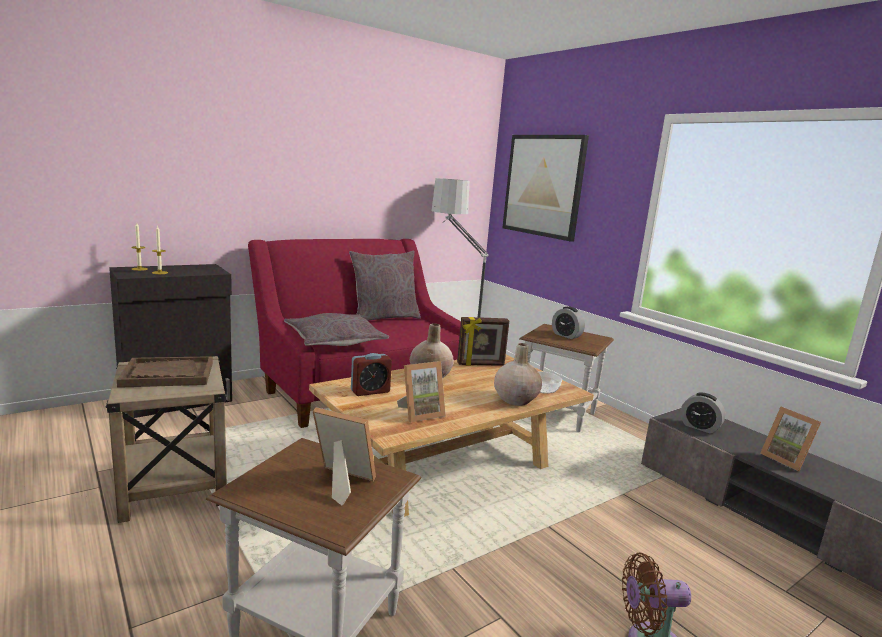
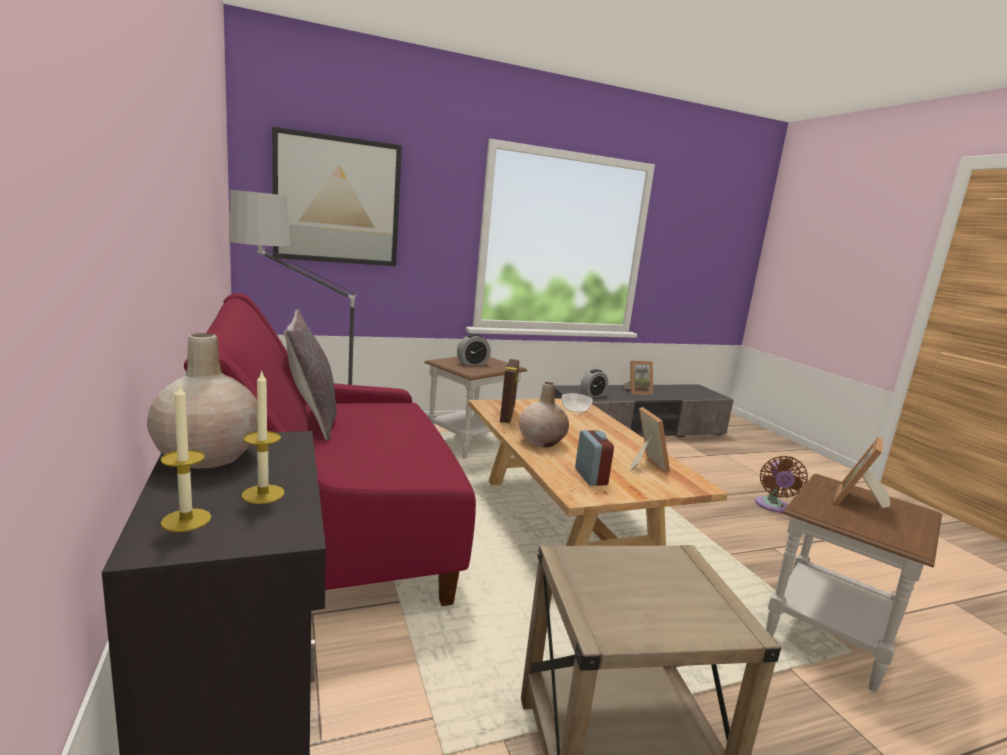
camera: 75 degrees left, 0 degrees up
brown tray [117,356,213,388] -> none
grey pillow [284,313,389,346] -> none
beige vase [494,343,542,406] -> beige vase moved to [147,333,258,469]

